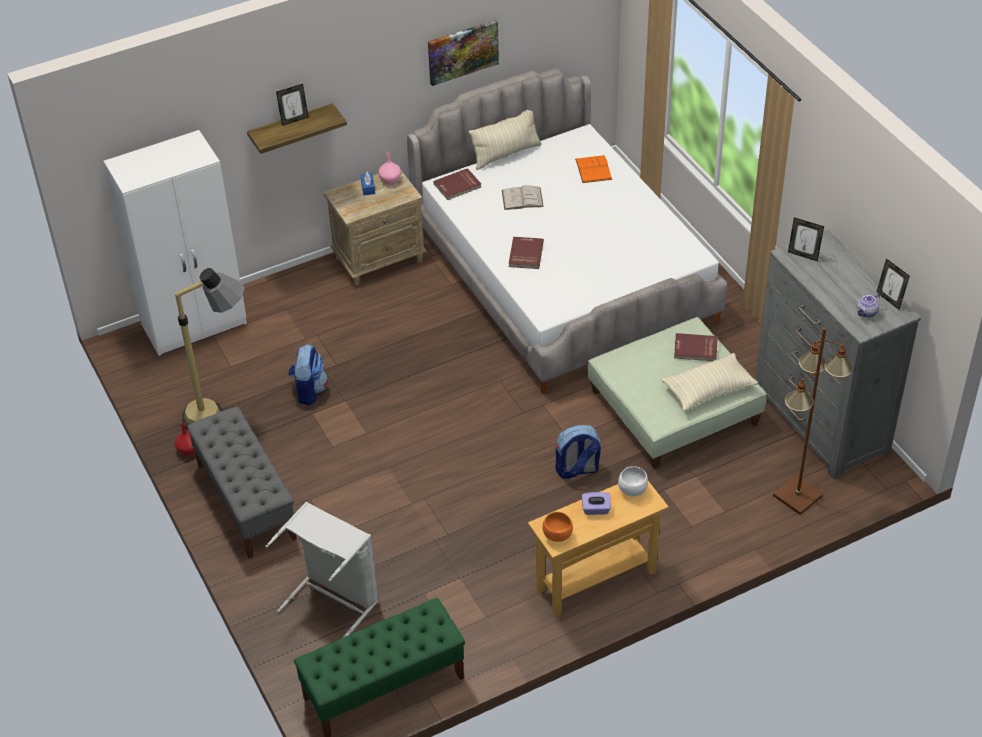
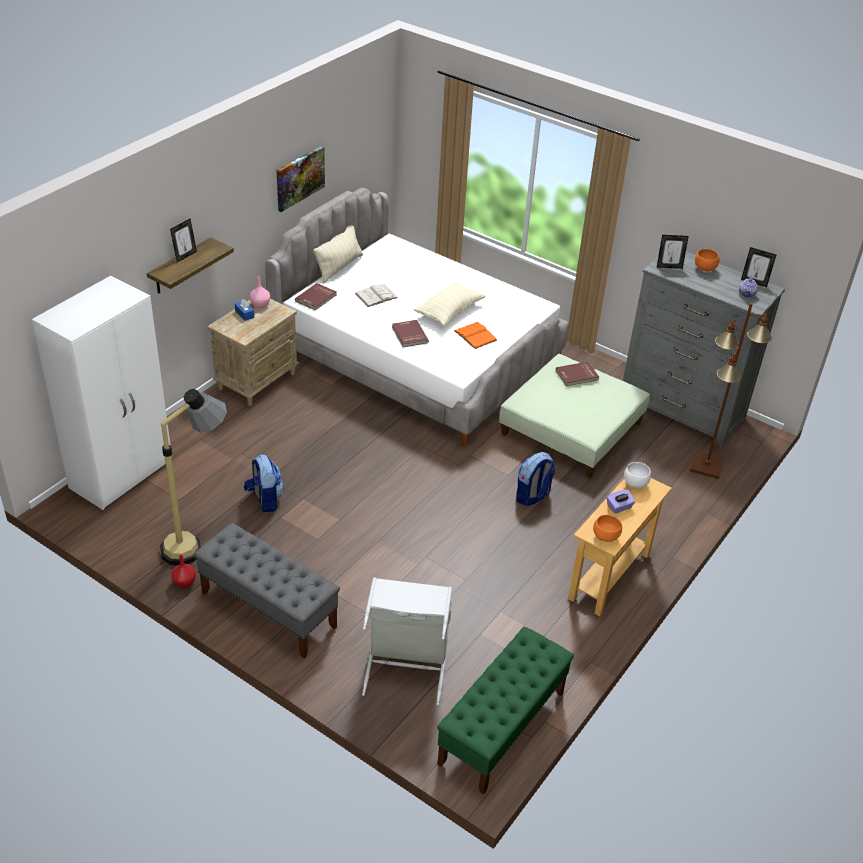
camera: 30 degrees left, 5 degrees down
orange book [575,155,612,183] -> orange book moved to [454,322,497,349]
beige pillow [661,353,758,411] -> beige pillow moved to [414,282,486,326]
none -> orange bowl [695,249,719,272]

